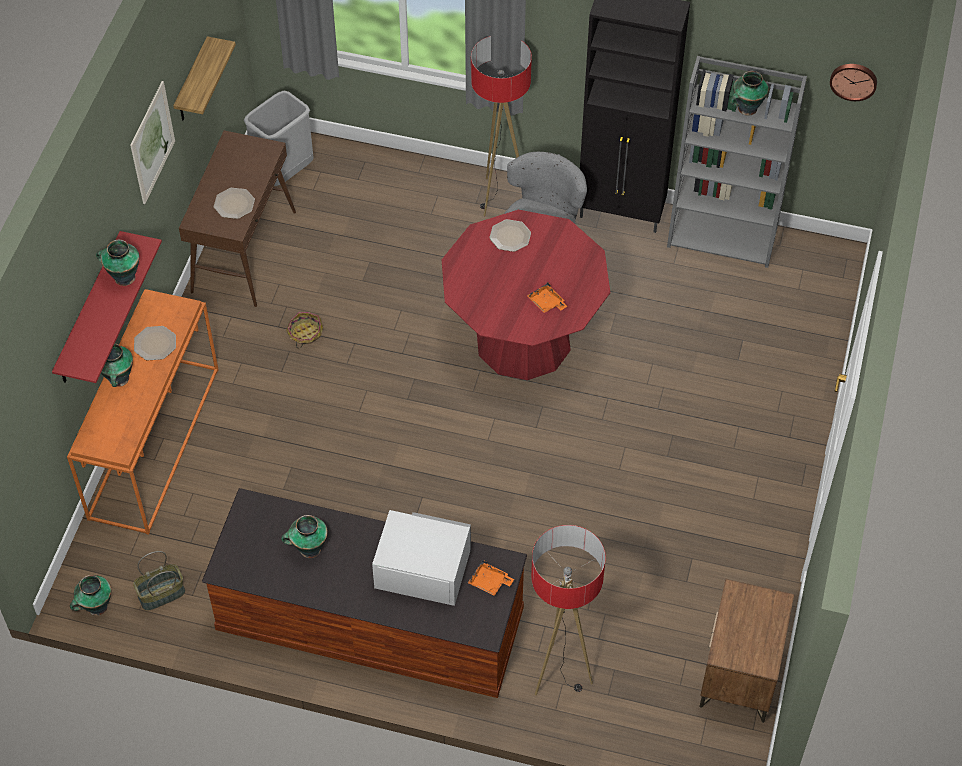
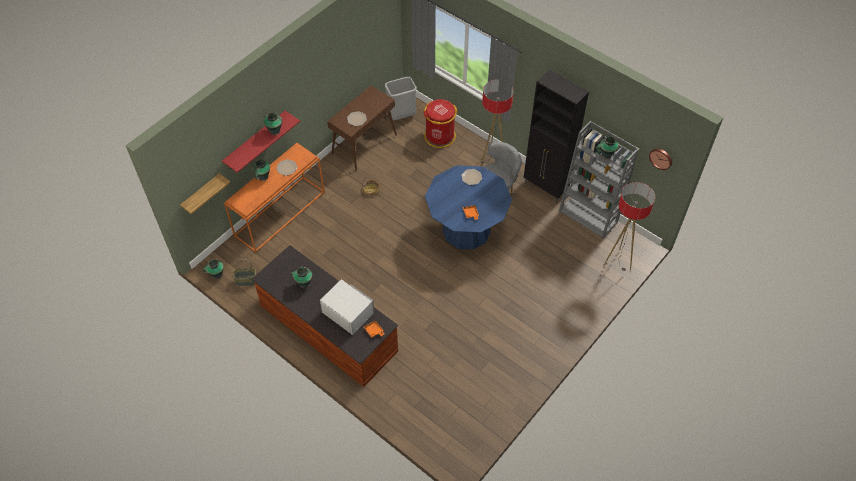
camera: 25 degrees right, 0 degrees up
picture [130,81,175,204] -> none
shelf [173,36,236,120] -> shelf moved to [180,173,230,214]
red dining table [442,210,610,380] -> blue dining table [425,165,512,250]
floor lamp [531,525,606,695] -> floor lamp moved to [604,182,655,271]
brown nightstand [699,579,794,723] -> none
none -> red trash can [424,99,457,148]

